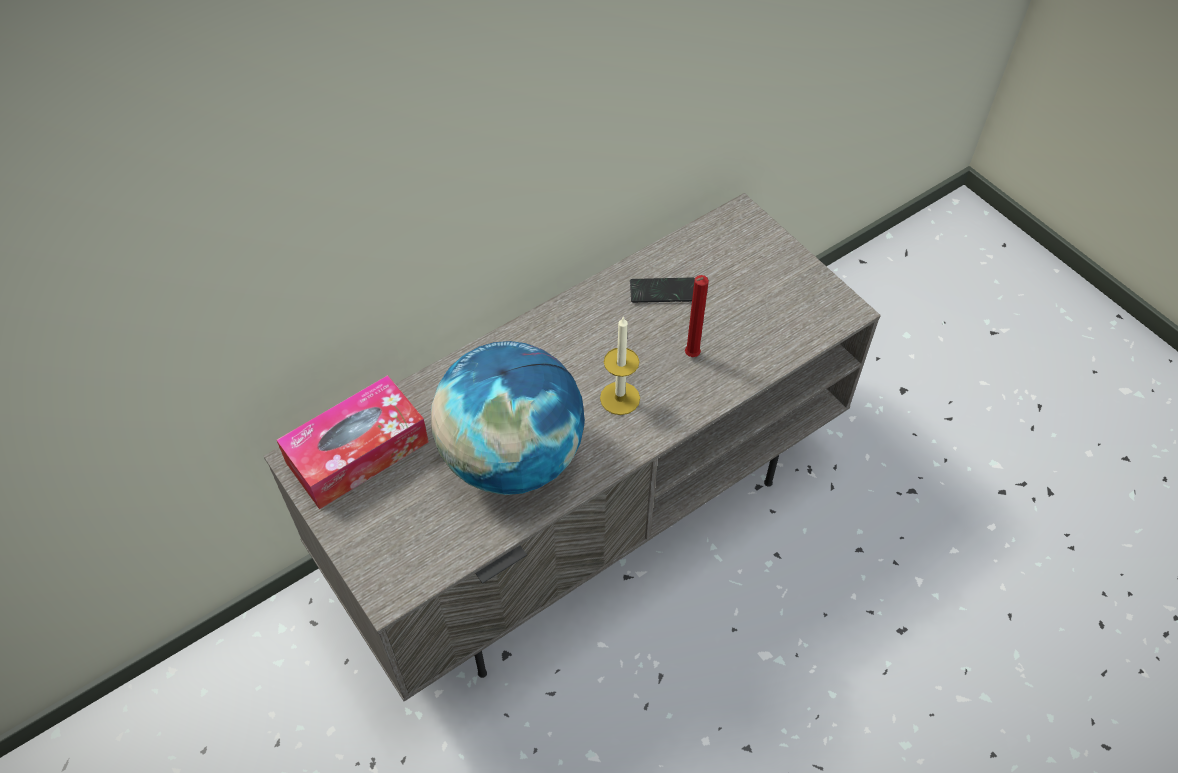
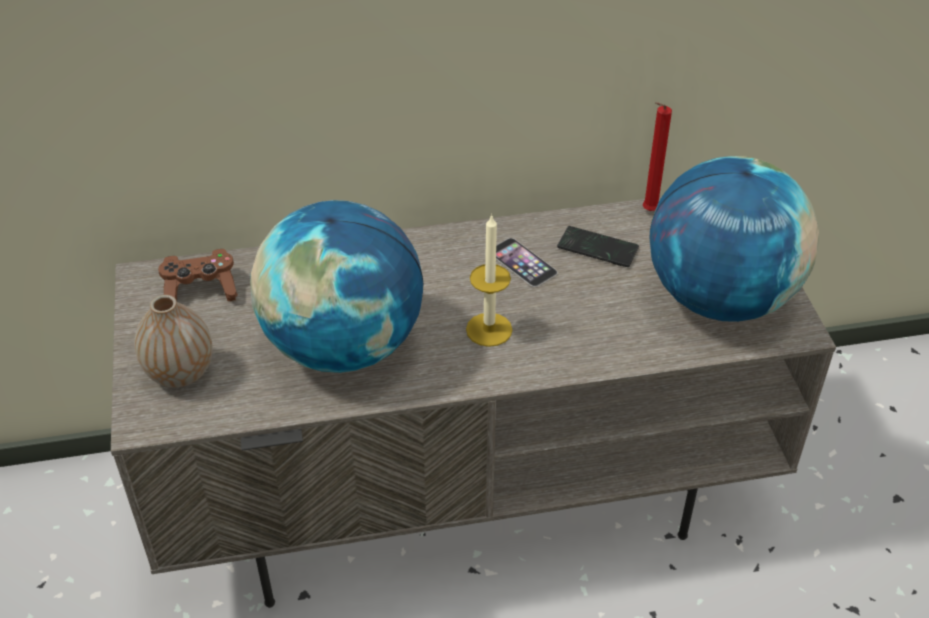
camera: 25 degrees right, 10 degrees down
tissue box [277,375,429,509] -> brown game controller [158,249,238,301]
red candle [685,275,709,357] -> red candle moved to [643,102,672,211]
none -> vase [135,295,213,387]
none -> phone [496,238,558,287]
none -> globe [650,156,819,322]

